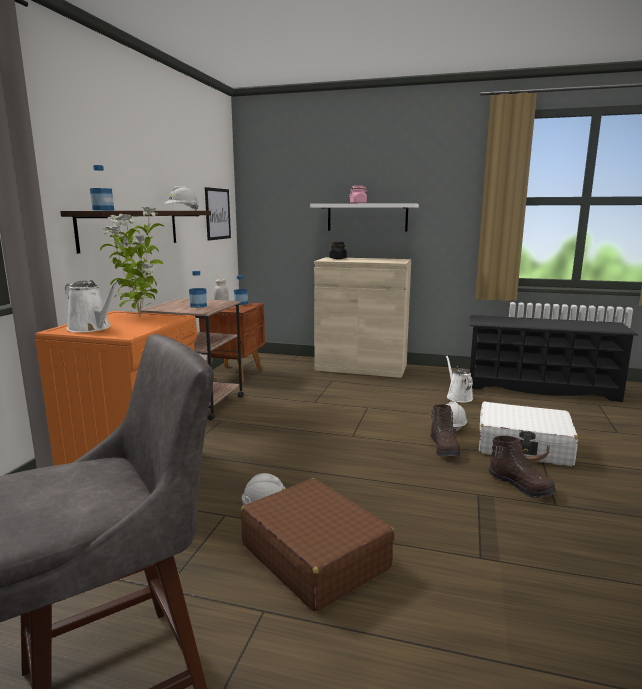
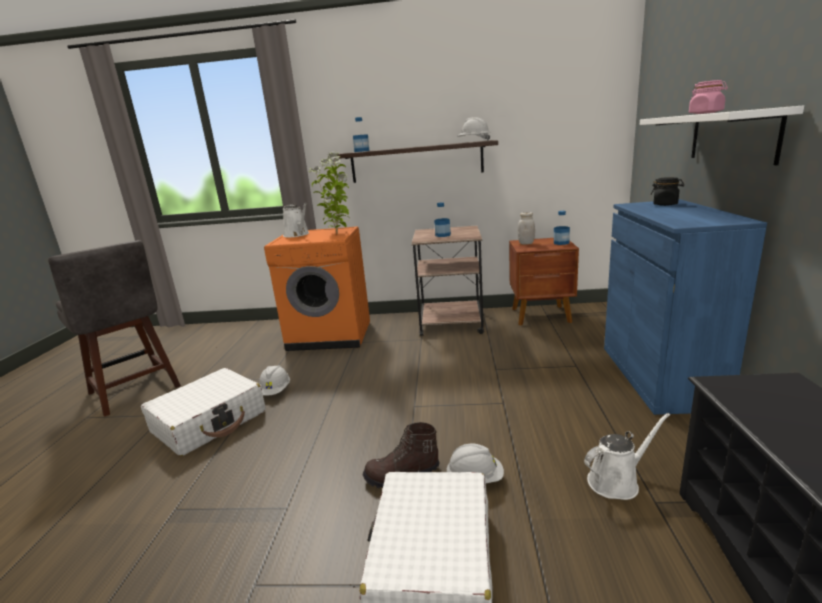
camera: 80 degrees right, 5 degrees up
white watering can [65,280,119,332] -> white watering can turned 60 degrees counterclockwise [283,203,309,237]
picture [205,187,231,241] -> none
brown suitcase [240,478,395,612] -> white suitcase [141,368,266,456]
beige cabinet [314,257,411,378] -> blue cabinet [604,199,767,415]
brown boot [489,436,556,498] -> none

